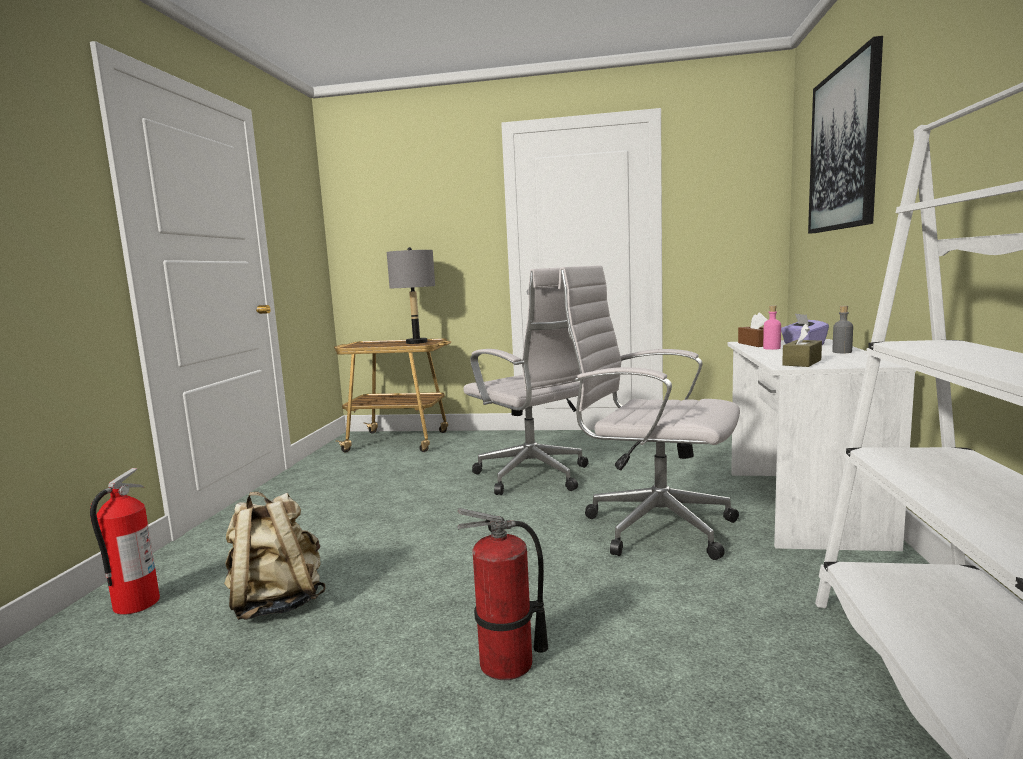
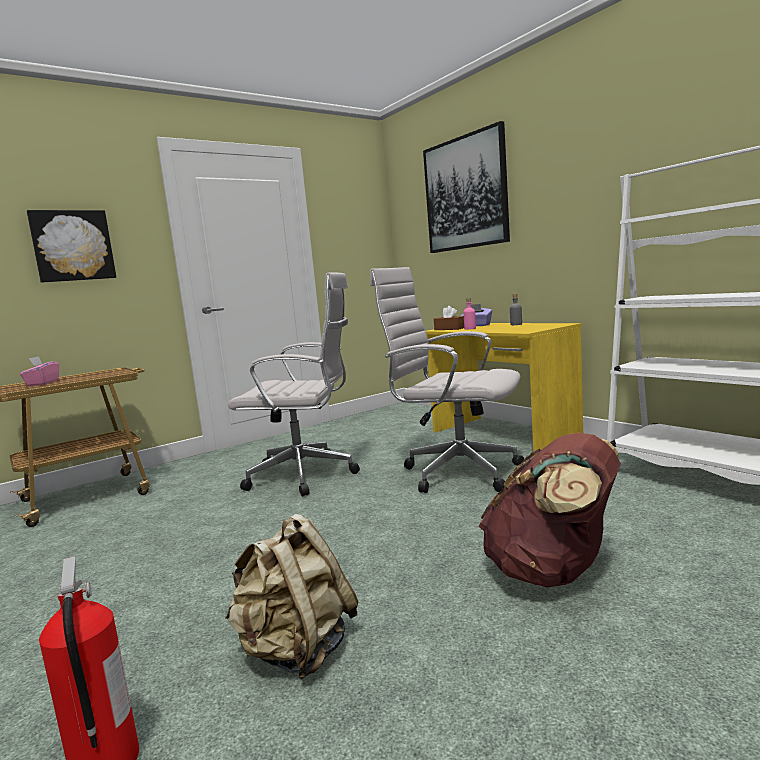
camera: 45 degrees left, 0 degrees up
grey table lamp [387,247,435,344] -> none
fire extinguisher [457,508,548,680] -> brown backpack [479,433,621,587]
white office chair [558,266,740,560] -> white office chair turned 45 degrees clockwise [370,267,524,493]
white desk [727,339,916,551] -> yellow desk [426,323,583,456]
brown tissue box [782,323,822,367] -> none
none -> pink tissue box [20,356,59,386]
none -> picture [27,210,116,283]

